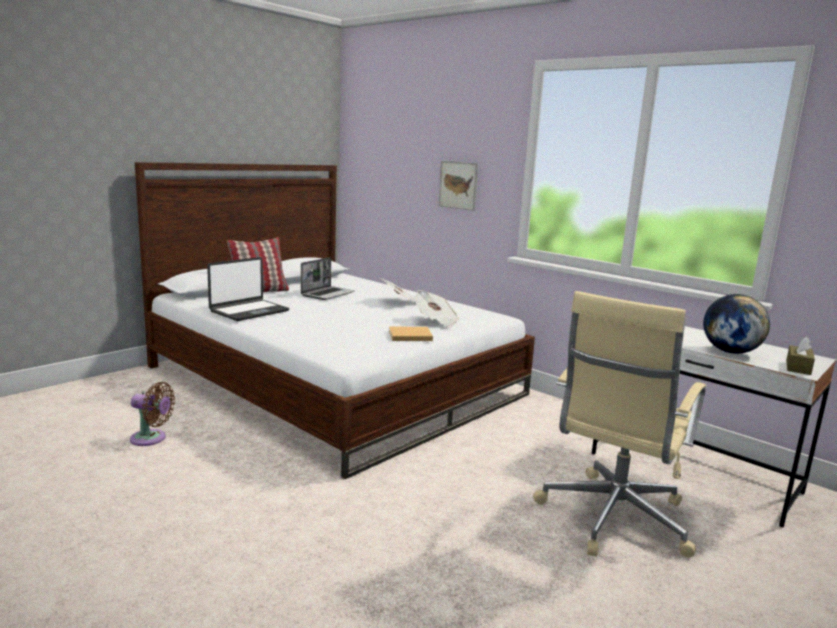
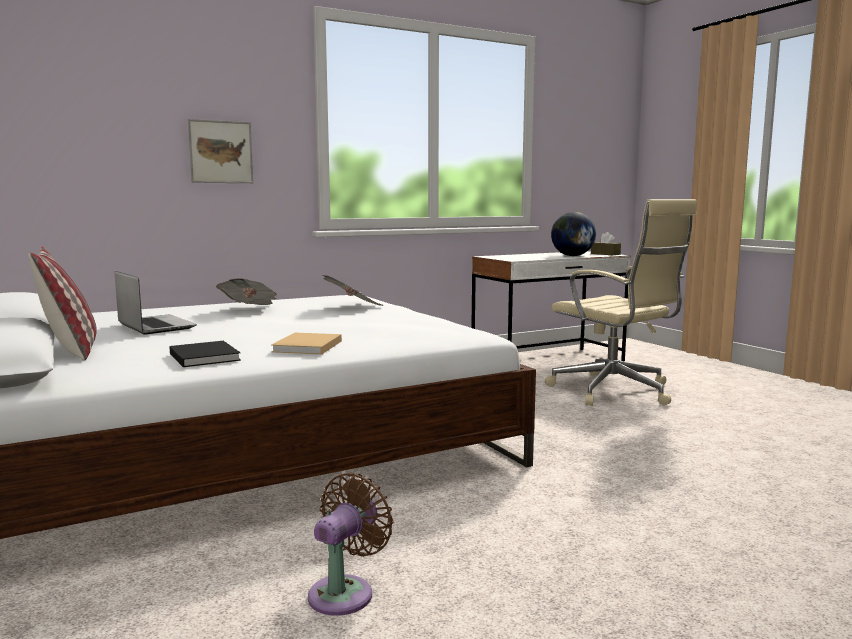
camera: 70 degrees left, 5 degrees down
laptop [207,257,289,321] -> black book [169,341,241,367]
beige book [389,327,433,341] -> beige book moved to [271,333,342,355]

